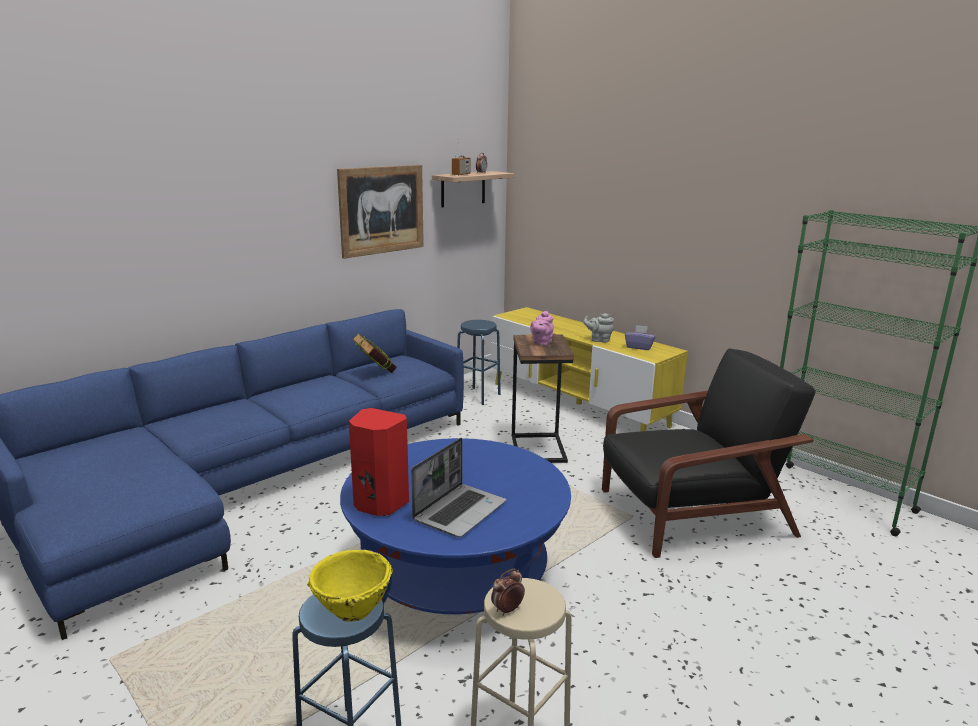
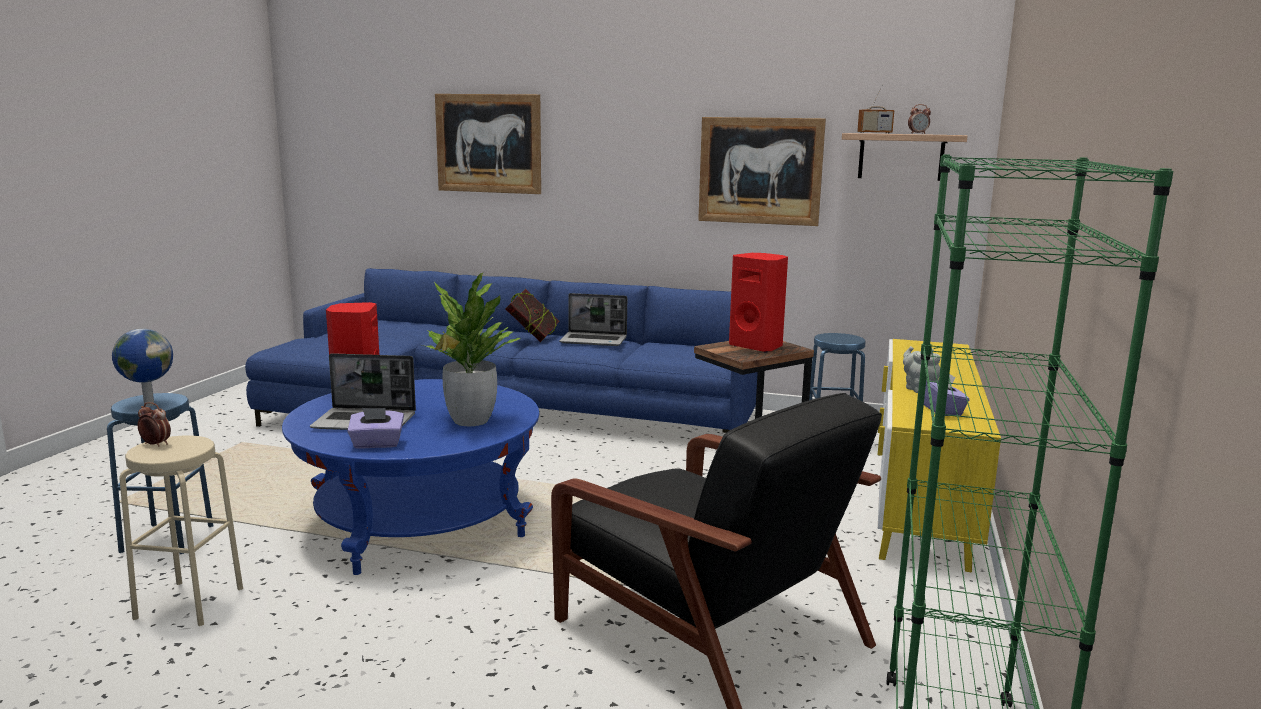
camera: 60 degrees right, 5 degrees down
yellow bowl [307,550,393,622] -> globe [112,329,173,407]
book [353,333,397,373] -> book moved to [506,289,560,342]
pink teapot [530,311,554,346] -> red speaker [729,253,788,352]
none -> purple tissue box [347,408,404,449]
none -> potted plant [422,273,520,426]
none -> picture [435,94,541,194]
none -> laptop [559,293,627,346]

